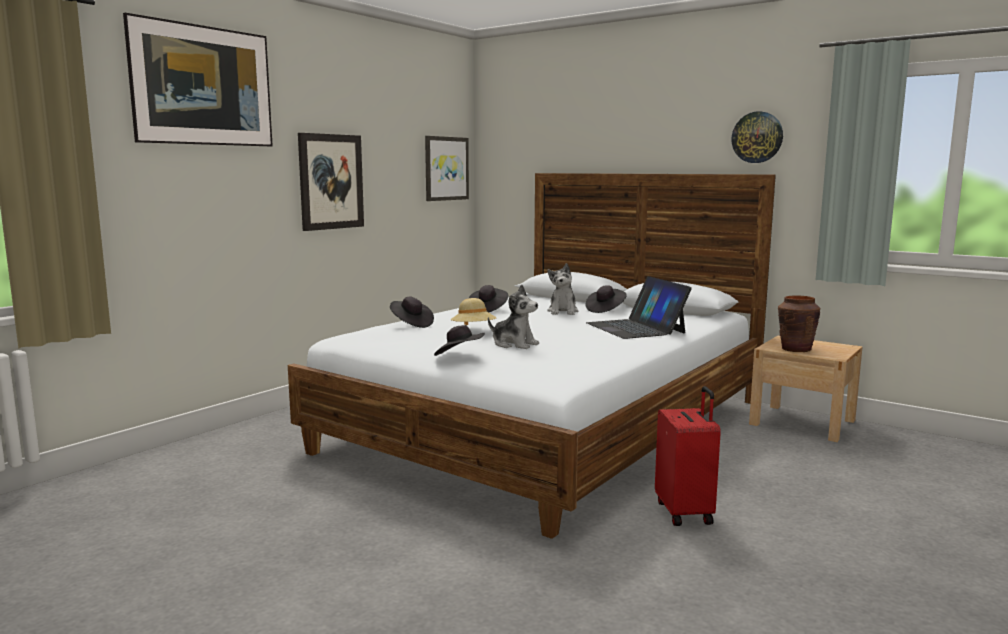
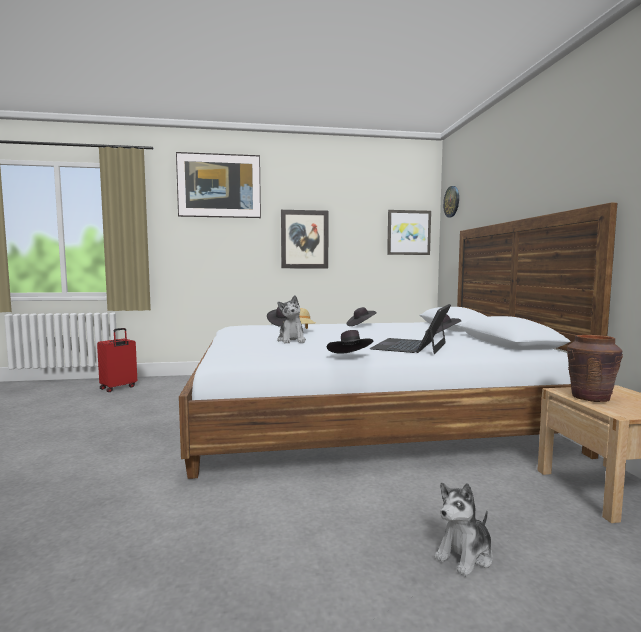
camera: 45 degrees right, 5 degrees down
black hat [434,325,485,356] -> black hat moved to [327,330,374,354]
plush toy [547,263,579,315] -> plush toy moved to [434,482,493,576]
red suitcase [655,386,721,526] -> red suitcase moved to [97,328,137,392]
wall clock [731,111,783,163] -> wall clock moved to [443,186,459,217]

